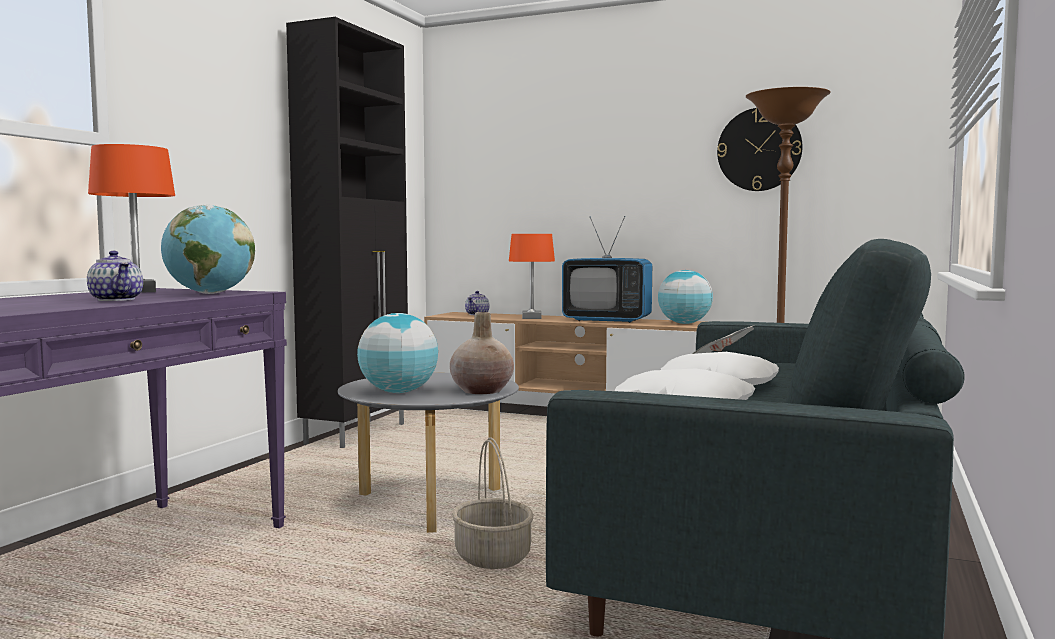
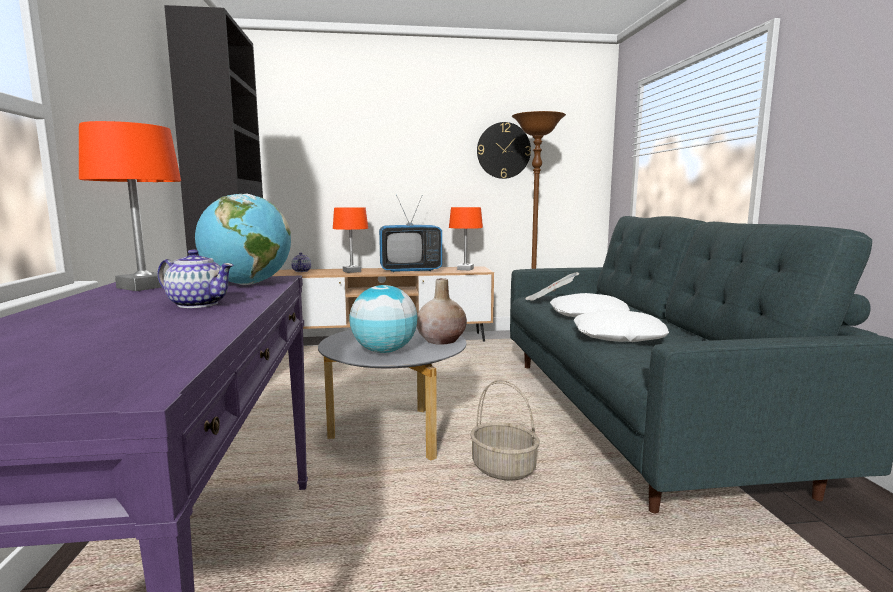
camera: 30 degrees left, 5 degrees up
globe [658,270,713,324] -> orange table lamp [449,207,483,271]

